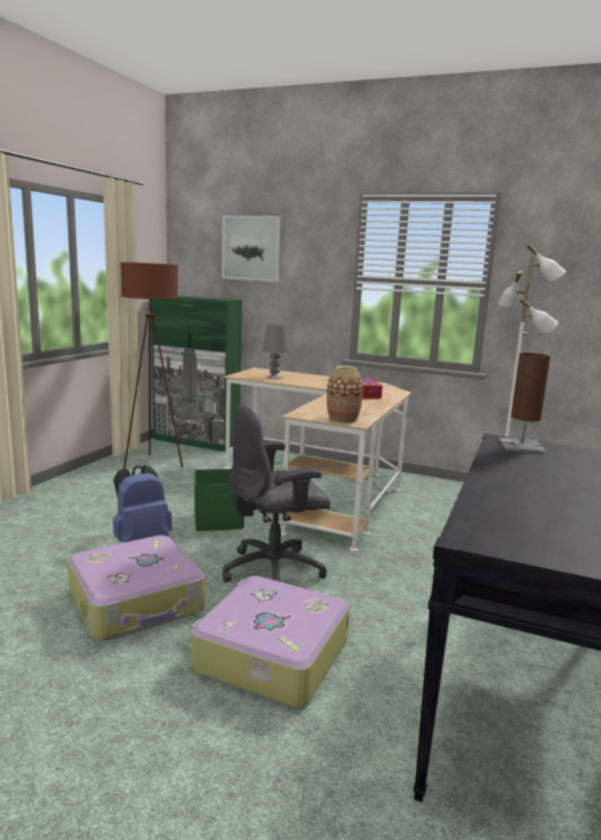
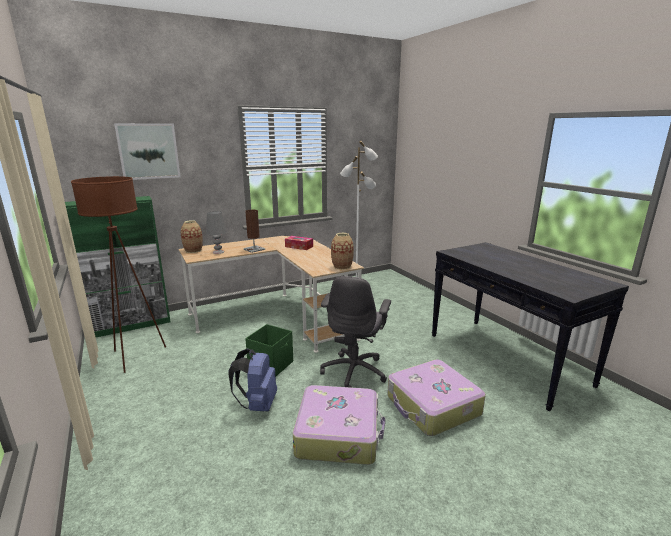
camera: 50 degrees left, 5 degrees up
brown table lamp [499,353,550,454] -> brown table lamp moved to [243,210,265,253]
none -> vase [181,220,203,253]

